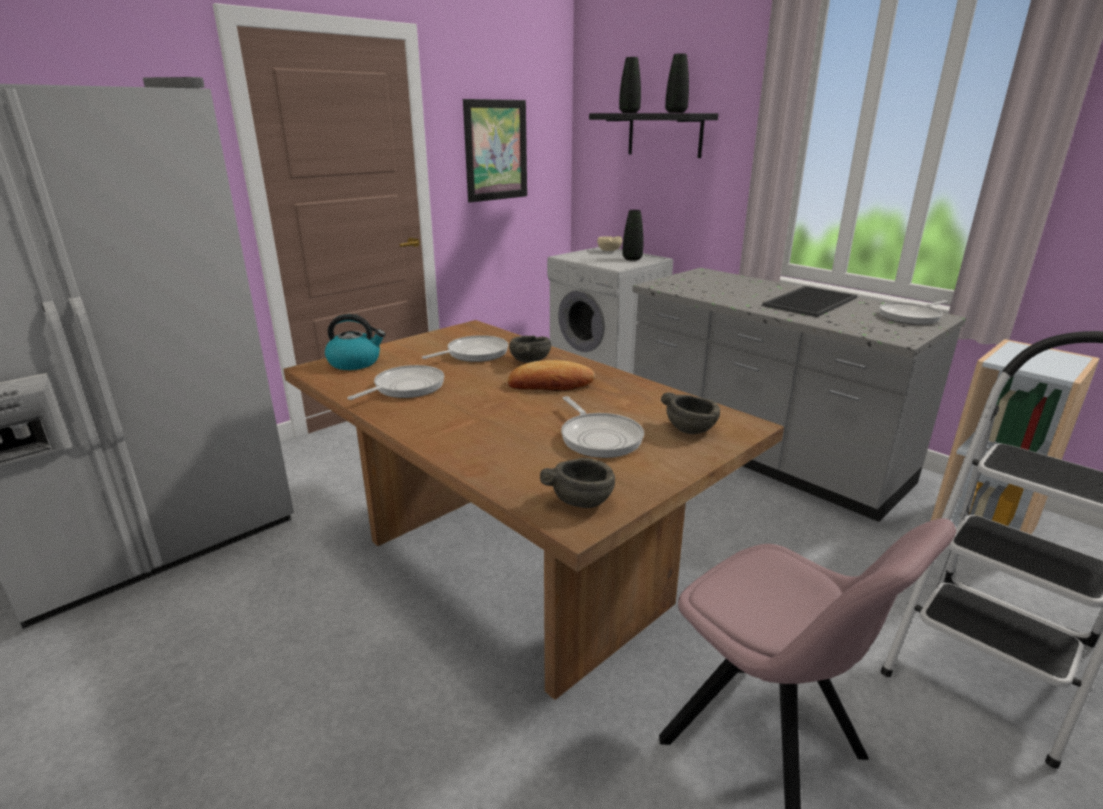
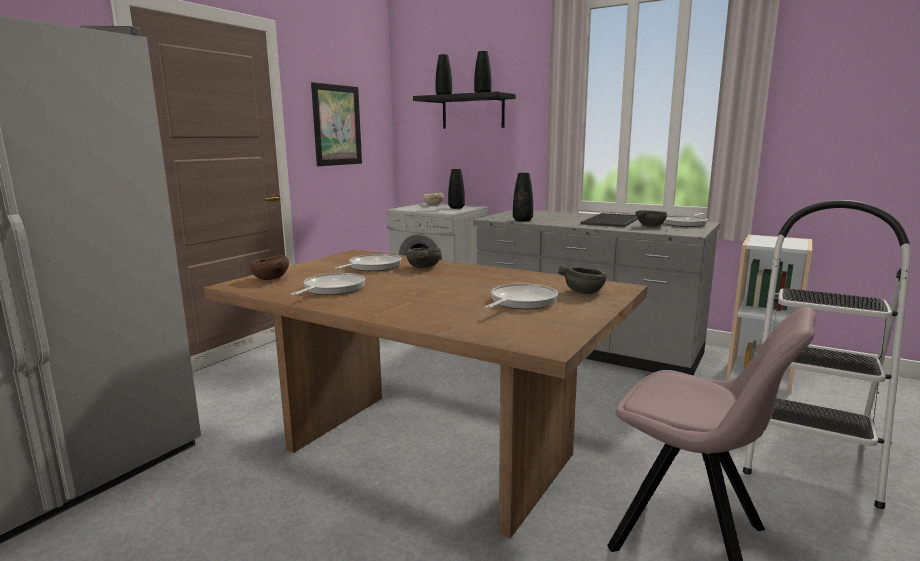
camera: 15 degrees left, 10 degrees down
kettle [325,314,386,370] -> brown bowl [250,255,289,280]
bread [508,360,595,391] -> none
grey bowl [540,458,615,508] -> grey bowl moved to [635,210,667,226]
frying pan [561,396,644,458] -> frying pan turned 105 degrees counterclockwise [485,284,558,309]
none -> black vase [513,173,533,222]

